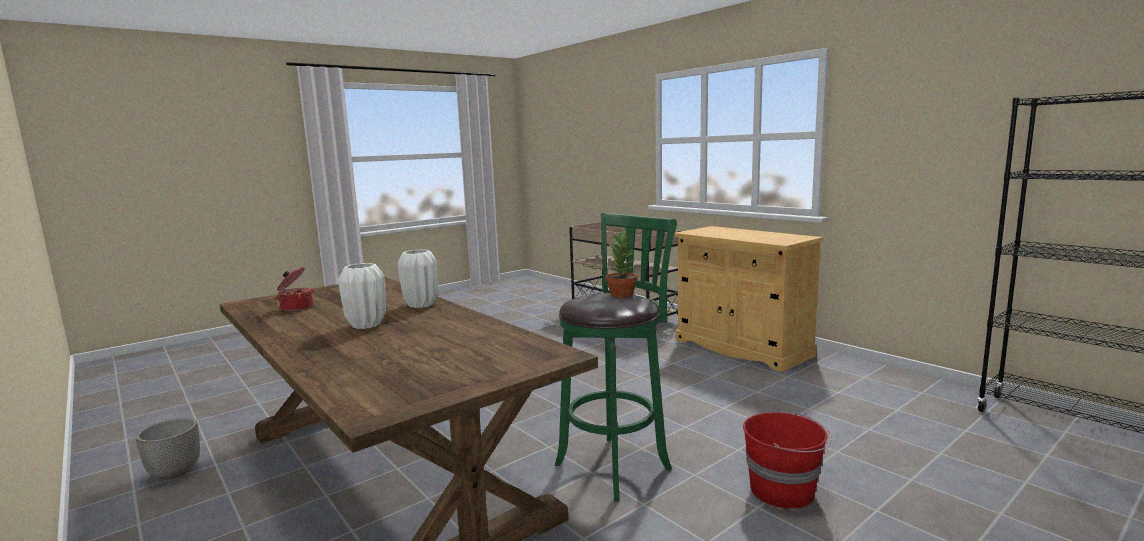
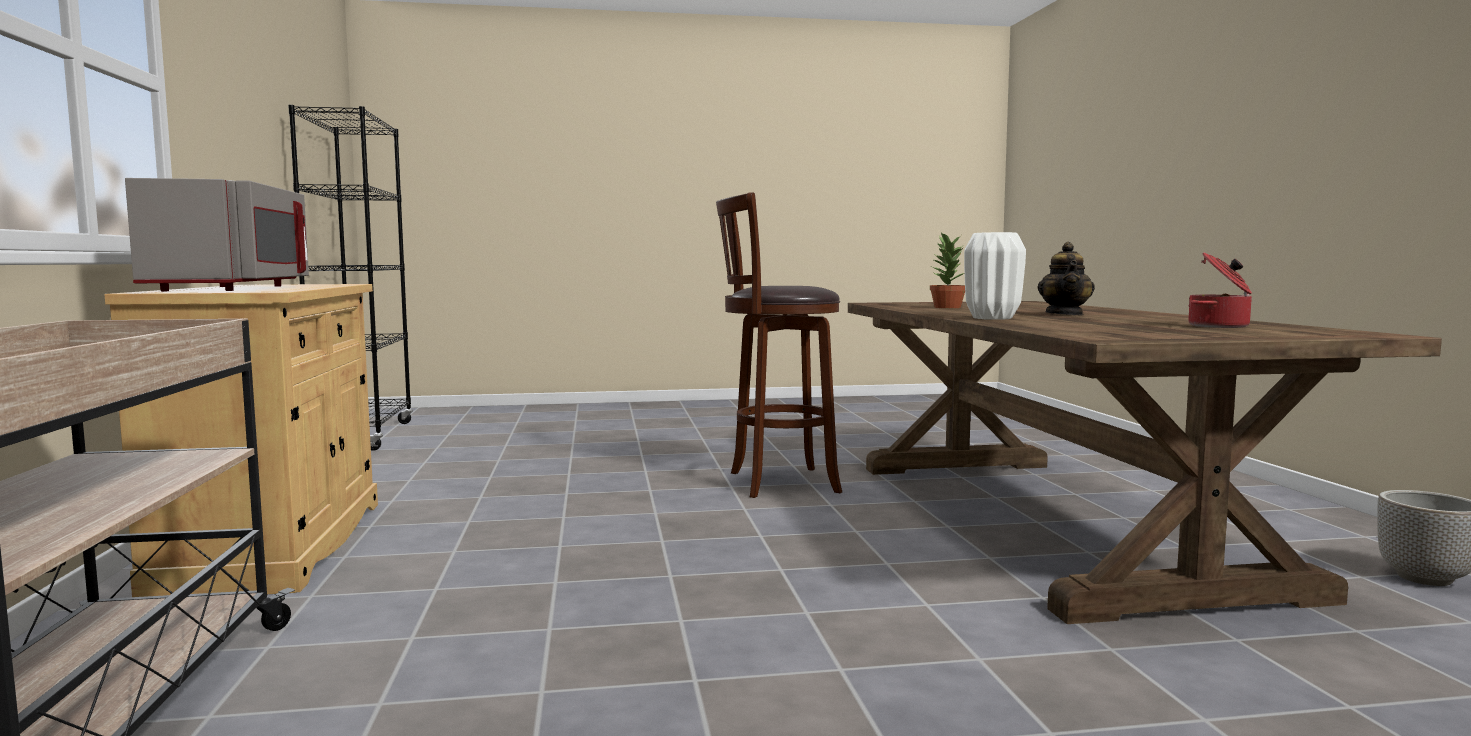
camera: 150 degrees left, 5 degrees down
white vase [338,263,386,329] -> teapot [1037,242,1095,315]
green stool [555,212,677,501] -> brown stool [716,192,842,498]
potted plant [606,229,638,298] -> potted plant moved to [930,232,965,308]
red bucket [743,411,832,509] -> none
none -> grey microwave [125,178,309,291]

